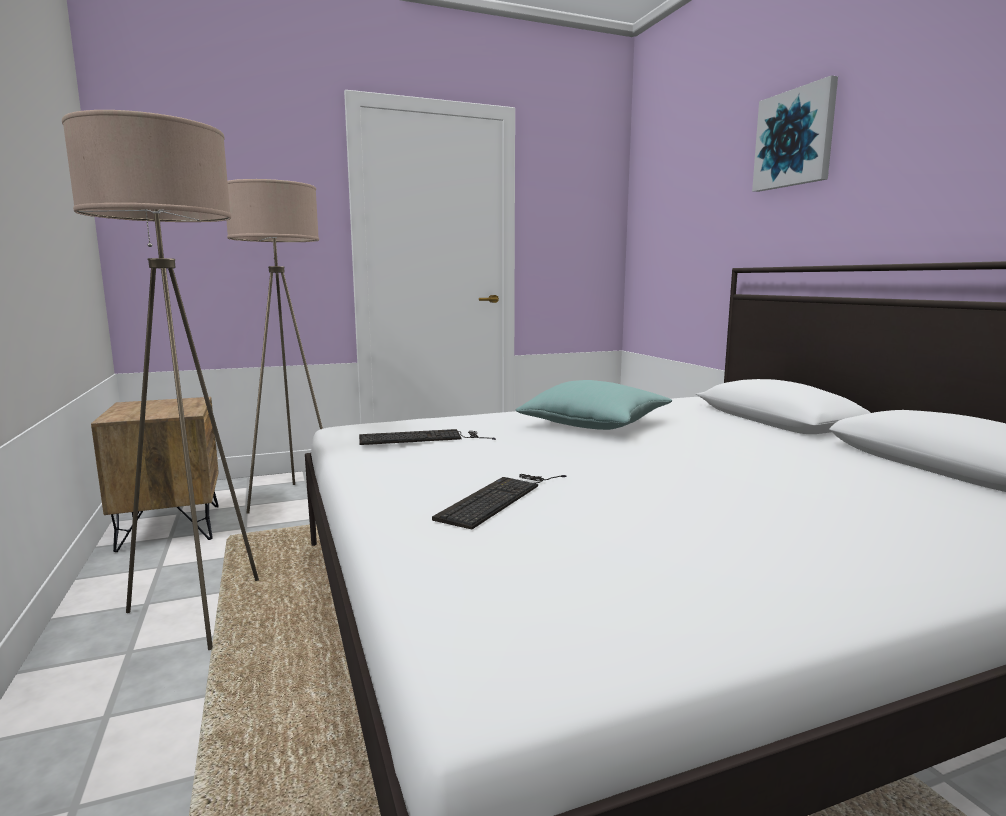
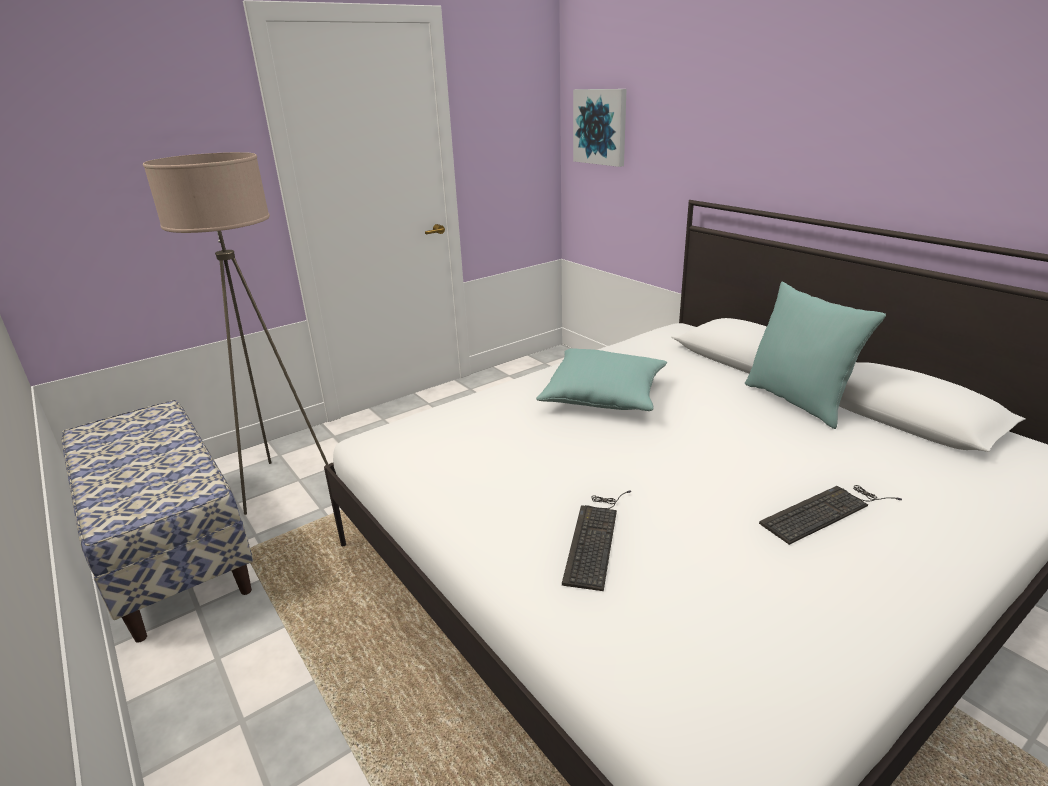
camera: 15 degrees left, 15 degrees up
beige floor lamp [62,110,259,650] -> none
brown nightstand [91,397,219,552] -> bench [62,400,253,643]
keyboard [359,429,496,445] -> keyboard moved to [759,485,902,545]
picture [752,75,838,192] -> picture moved to [573,89,627,167]
none -> turquoise pillow [745,282,886,429]

